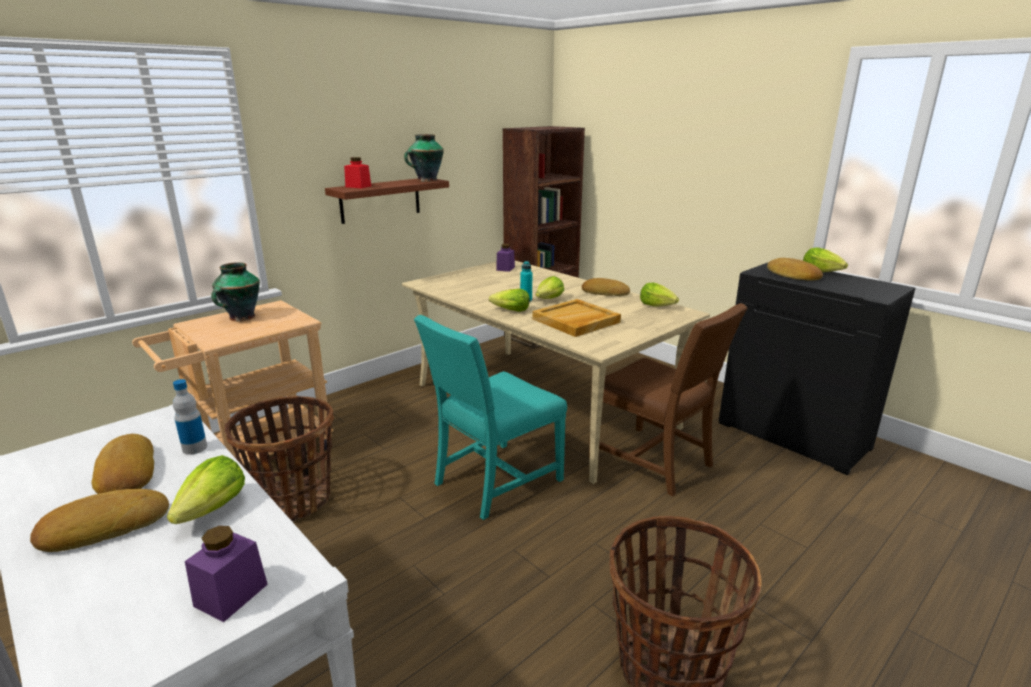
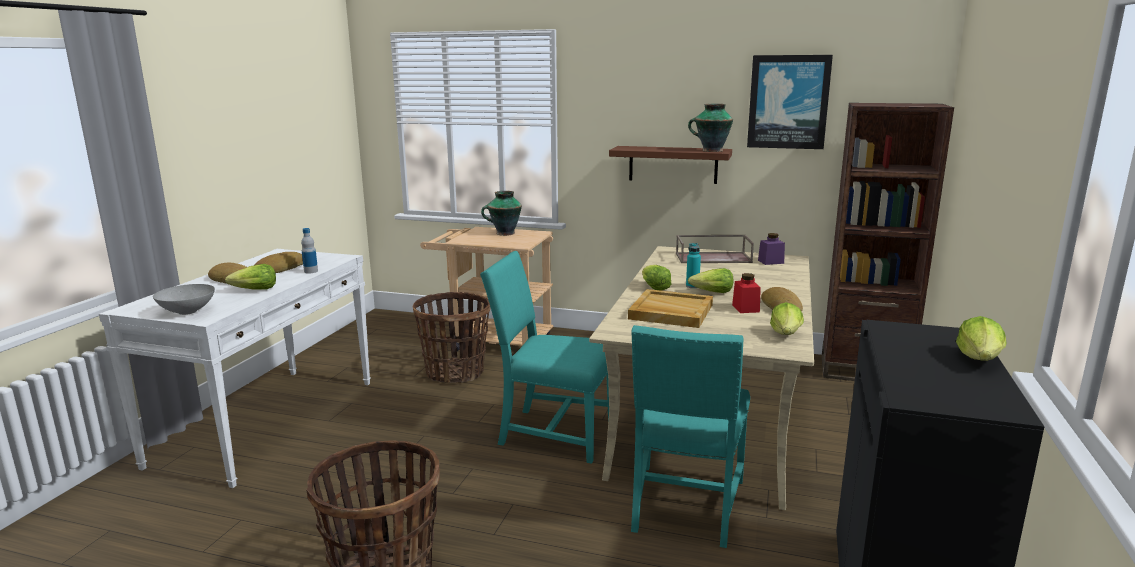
camera: 60 degrees right, 5 degrees down
purple jar [185,526,268,622] -> grey bowl [153,284,215,315]
red jar [344,157,371,188] -> red jar moved to [732,273,761,313]
brown chair [589,303,747,496] -> turquoise chair [631,325,750,548]
bread [767,258,823,281] -> none
none -> brown tray [676,235,754,263]
none -> picture [747,55,833,149]

